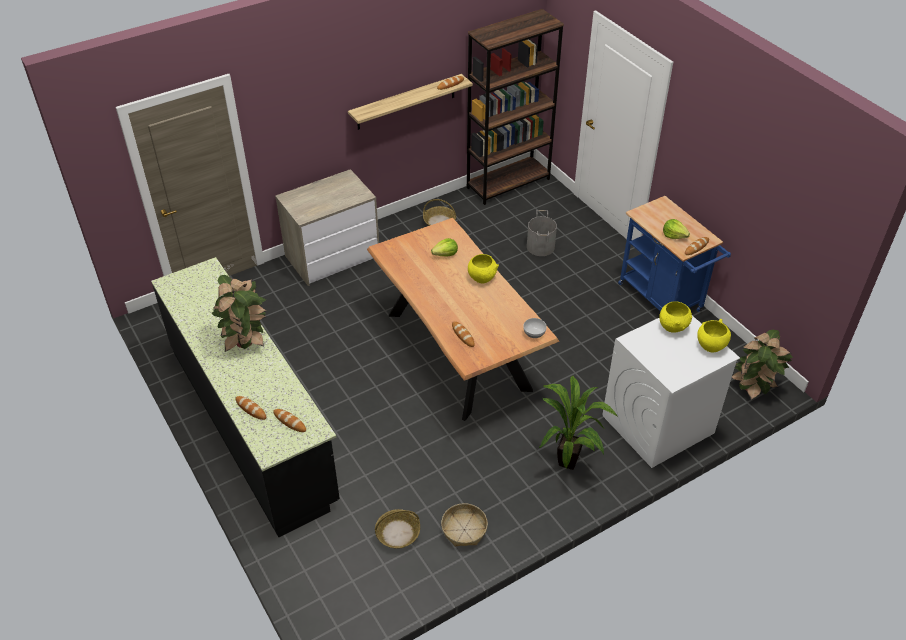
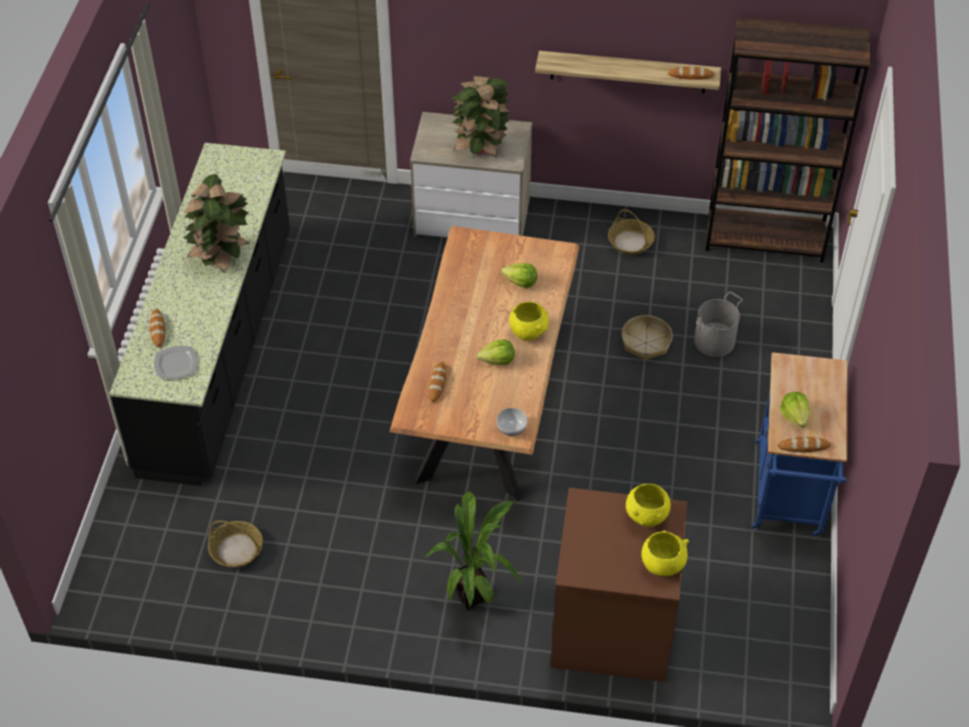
camera: 40 degrees right, 5 degrees up
bread [273,409,306,432] -> plate [154,346,198,379]
basket [441,503,488,546] -> basket moved to [622,315,673,361]
white washing machine [602,316,740,468] -> brown washing machine [551,488,687,682]
potted plant [732,330,793,400] -> potted plant moved to [451,76,511,157]
none -> lettuce [476,339,515,365]

